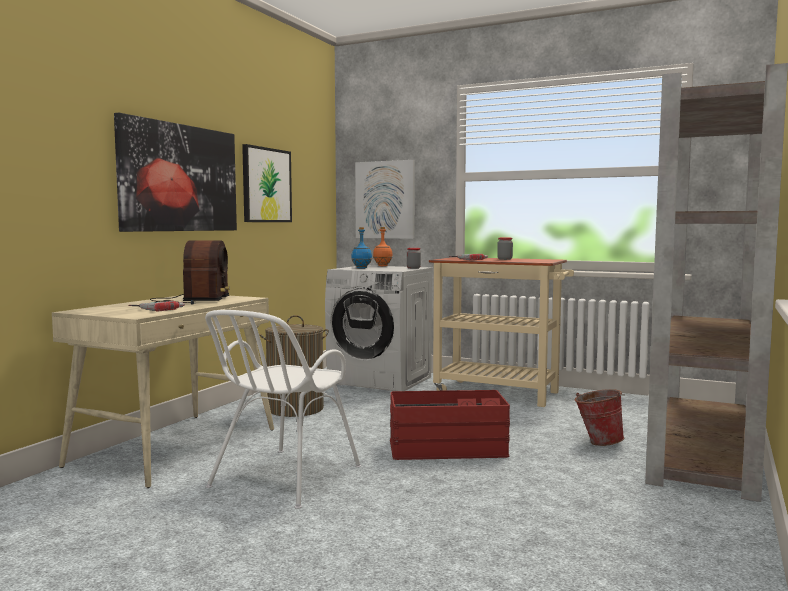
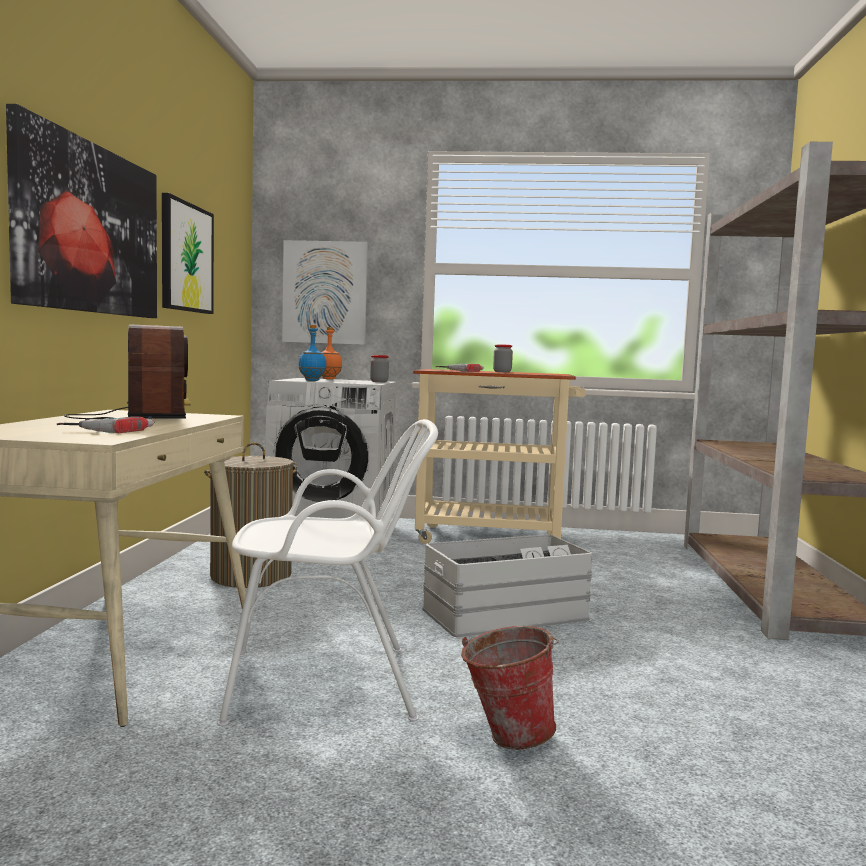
camera: 20 degrees left, 0 degrees up
white chair [205,310,361,509] -> white chair turned 105 degrees counterclockwise [217,419,438,726]
red storage box [390,390,510,460] -> grey storage box [422,534,592,637]
bucket [574,389,625,446] -> bucket moved to [461,626,559,749]

